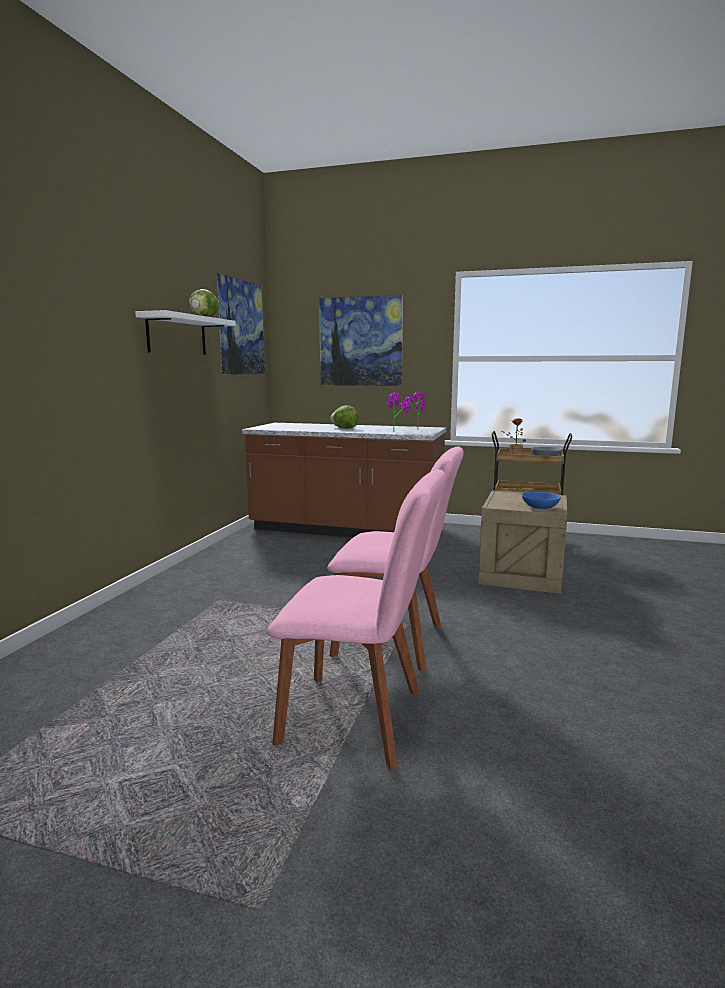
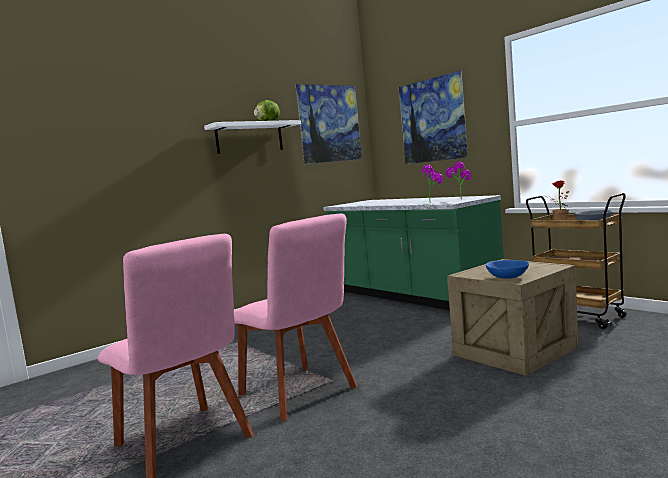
camera: 35 degrees right, 5 degrees down
brown counter [242,423,446,537] -> green counter [323,195,504,310]
lettuce [330,405,358,429] -> none

